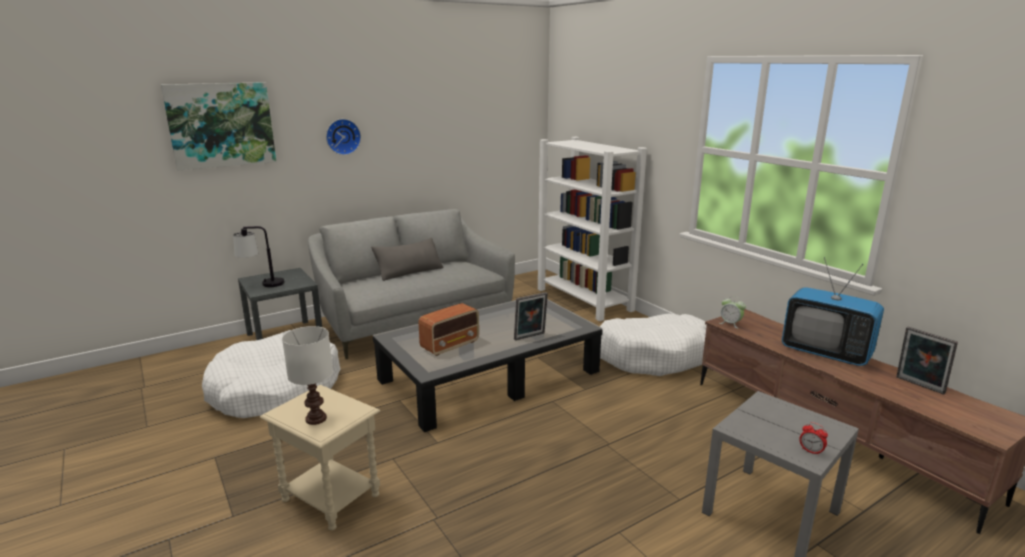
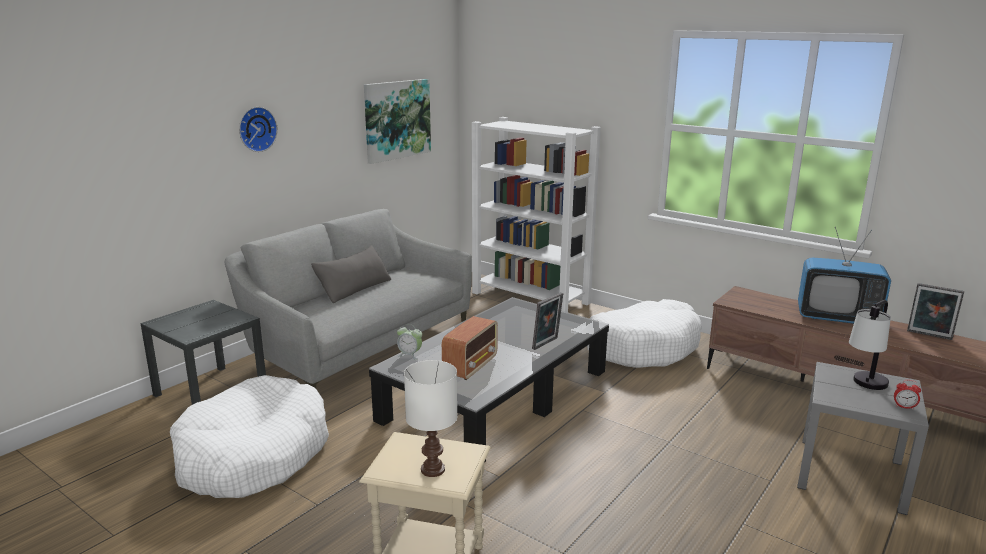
camera: 20 degrees left, 0 degrees up
picture [161,82,276,171] -> picture moved to [364,79,431,164]
table lamp [233,226,284,287] -> table lamp moved to [849,300,891,390]
alarm clock [719,296,746,329] -> alarm clock moved to [397,324,422,360]

